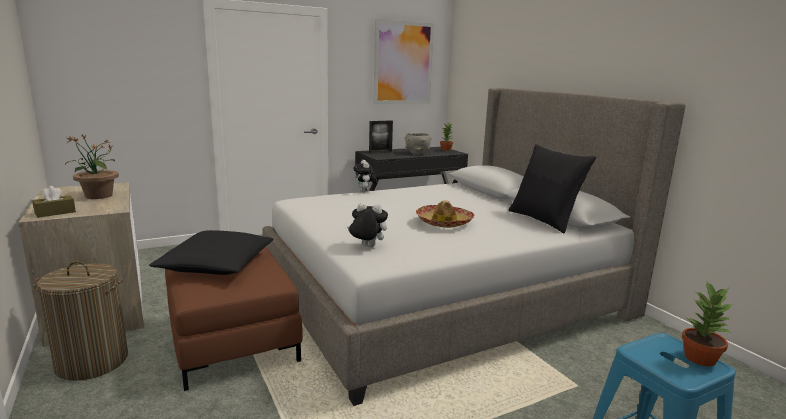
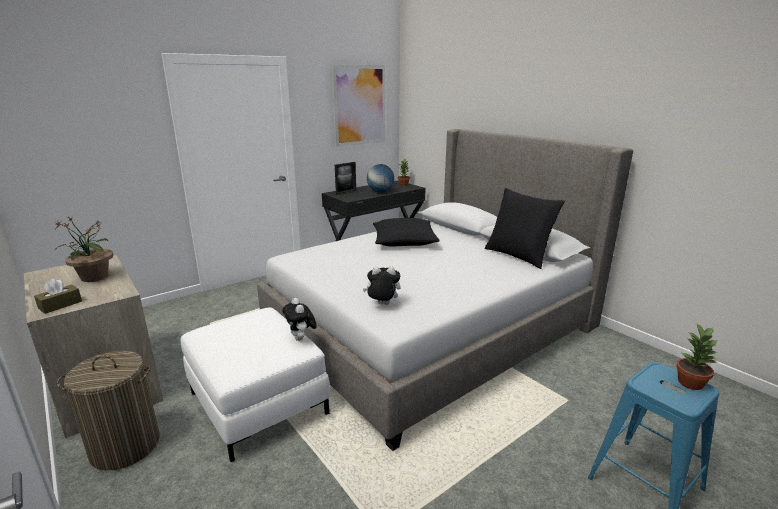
camera: 10 degrees left, 5 degrees up
black pillow [149,230,274,275] -> black pillow moved to [373,218,439,246]
brown ottoman [165,247,303,391] -> white ottoman [181,307,330,462]
plush toy [353,160,377,192] -> plush toy moved to [282,298,317,341]
grey bowl [405,133,432,155] -> globe [367,164,394,192]
hat [416,200,474,228] -> none

